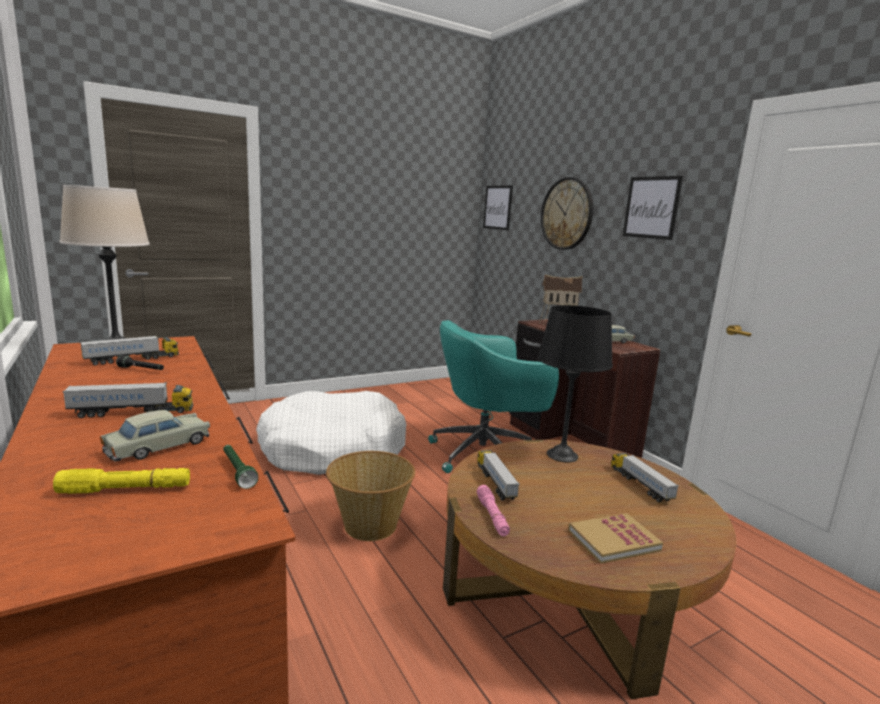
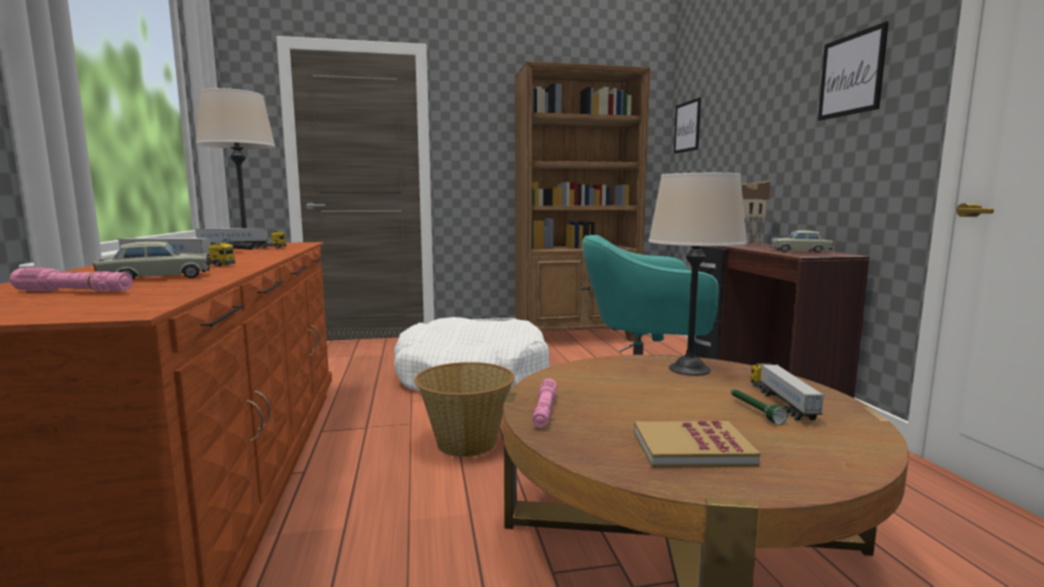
camera: 20 degrees right, 5 degrees down
yellow flashlight [53,468,190,494] -> pink flashlight [10,267,133,292]
green flashlight [223,445,258,489] -> green flashlight moved to [731,389,788,425]
toy truck [477,450,520,500] -> none
black table lamp [538,305,613,463] -> beige table lamp [648,173,747,376]
wall clock [541,177,593,250] -> none
none -> brown bookcase [515,61,650,341]

